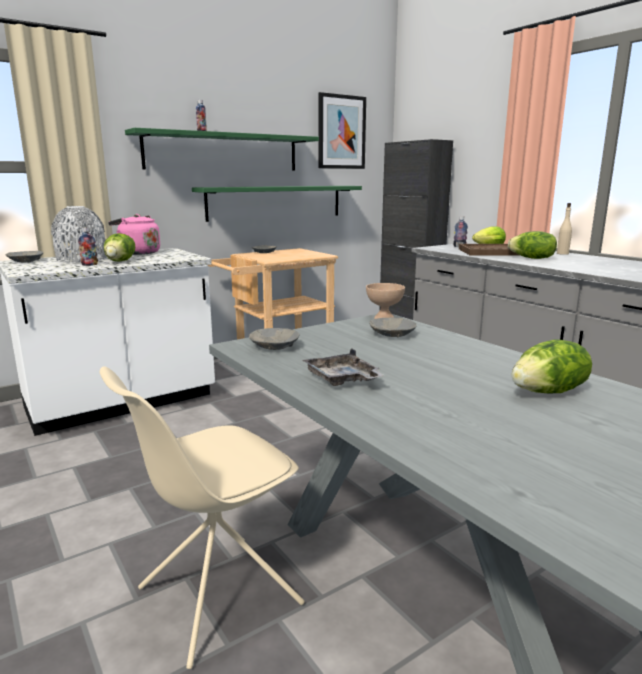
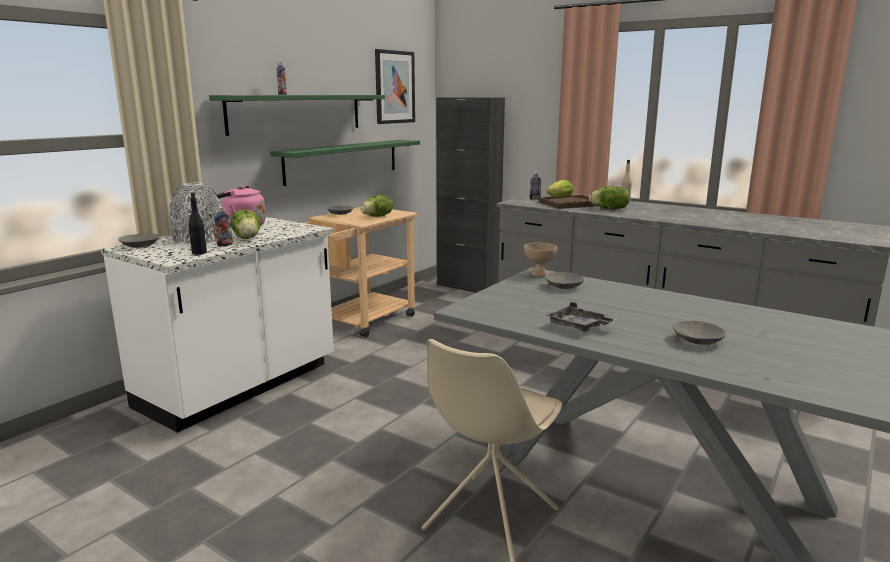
camera: 20 degrees left, 0 degrees up
grey bowl [249,328,299,350] -> grey bowl moved to [672,321,726,346]
lettuce [511,340,592,394] -> lettuce moved to [360,195,393,217]
none -> black bottle [189,192,207,255]

